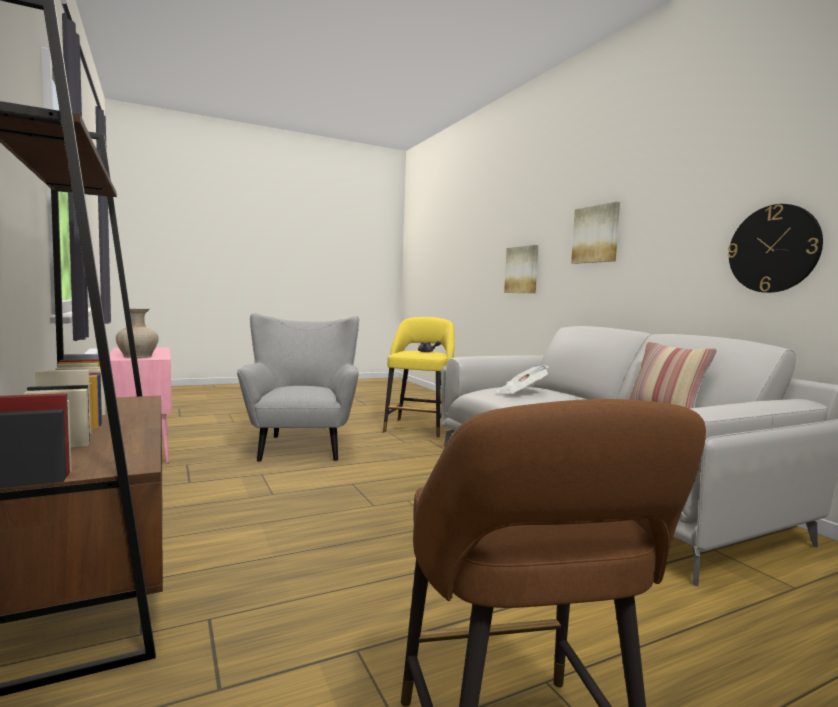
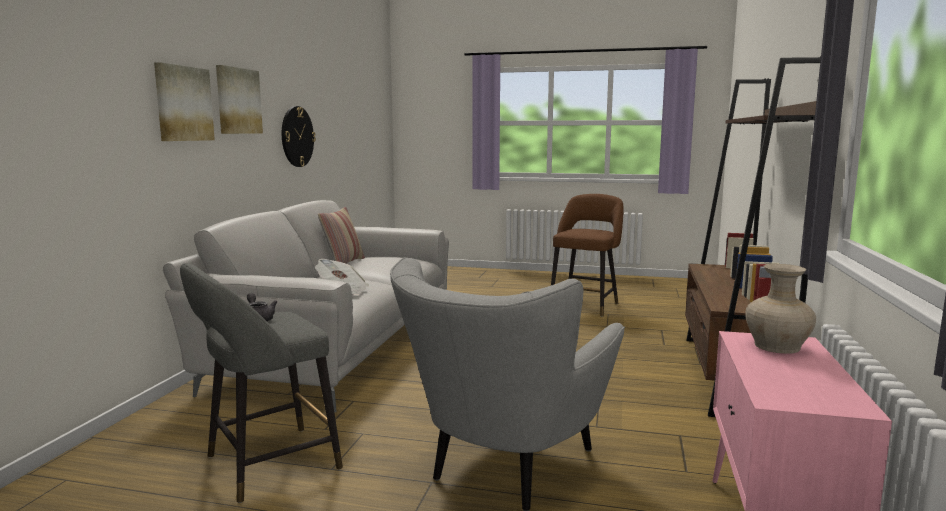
camera: 140 degrees left, 5 degrees up
yellow stool [383,317,455,438] -> grey stool [180,263,343,503]
picture [504,245,538,293] -> picture moved to [216,65,263,134]

